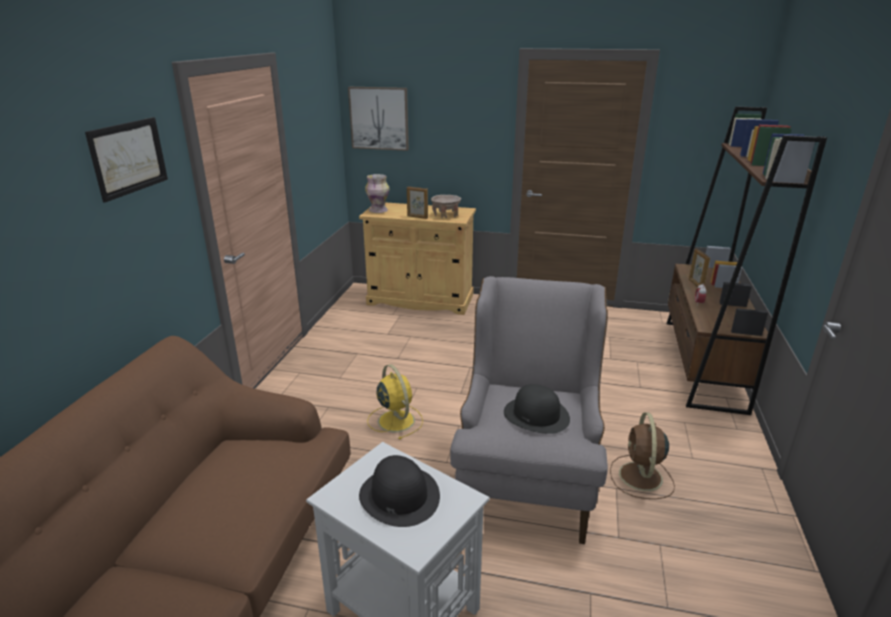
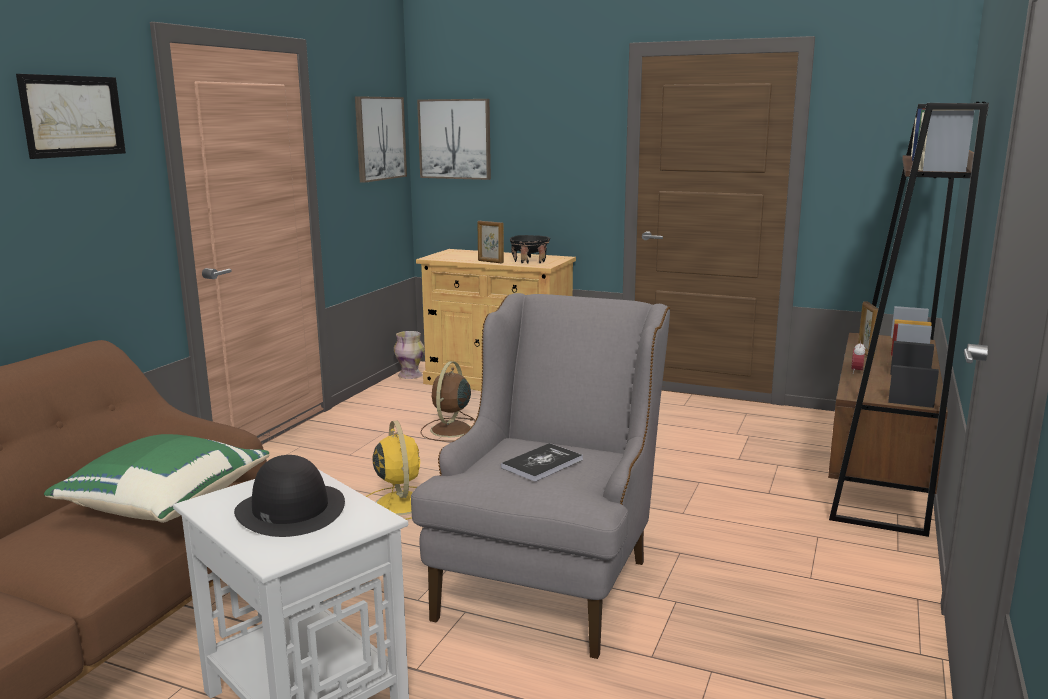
camera: 10 degrees right, 10 degrees down
vase [365,174,390,213] -> vase moved to [394,331,424,379]
beige bowl [431,195,461,218] -> black bowl [510,235,551,263]
black hat [504,384,570,434] -> book [501,443,583,482]
brown fan [610,412,675,499] -> brown fan moved to [420,361,475,442]
none -> green pillow [44,434,269,523]
none -> picture [355,96,407,183]

